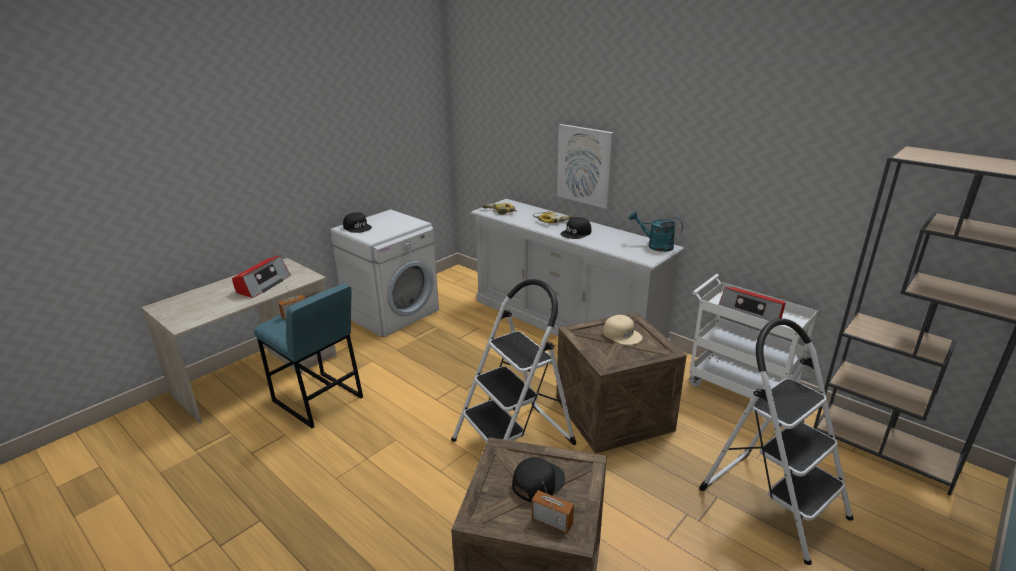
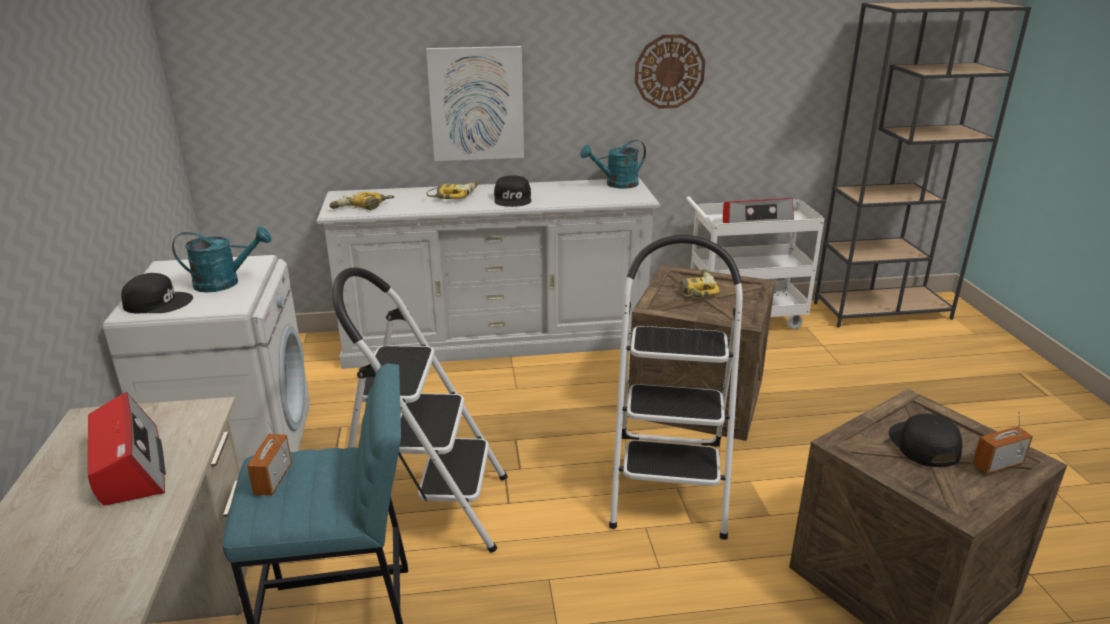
camera: 50 degrees left, 0 degrees up
beige cap [603,315,642,345] -> power drill [679,269,720,297]
step ladder [699,318,854,565] -> step ladder moved to [332,268,508,552]
none -> turquoise watering can [172,226,271,292]
none -> wall clock [635,34,705,109]

